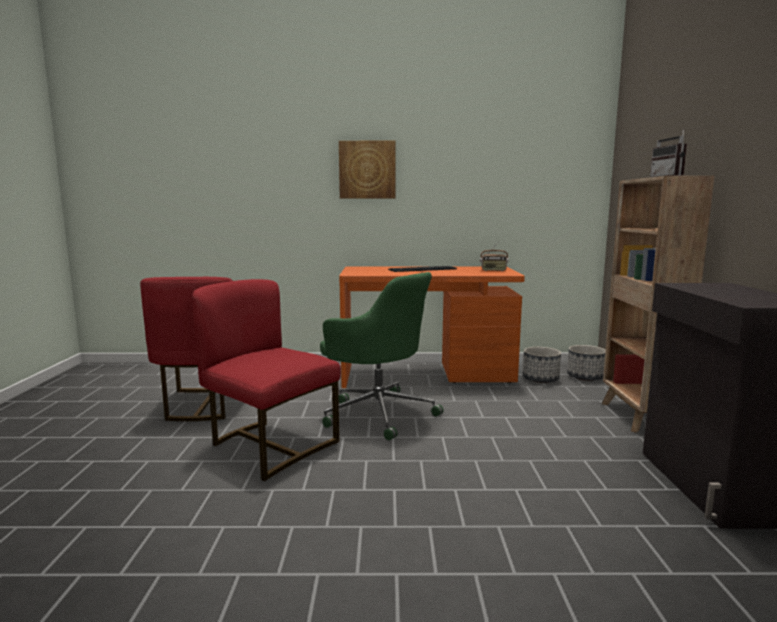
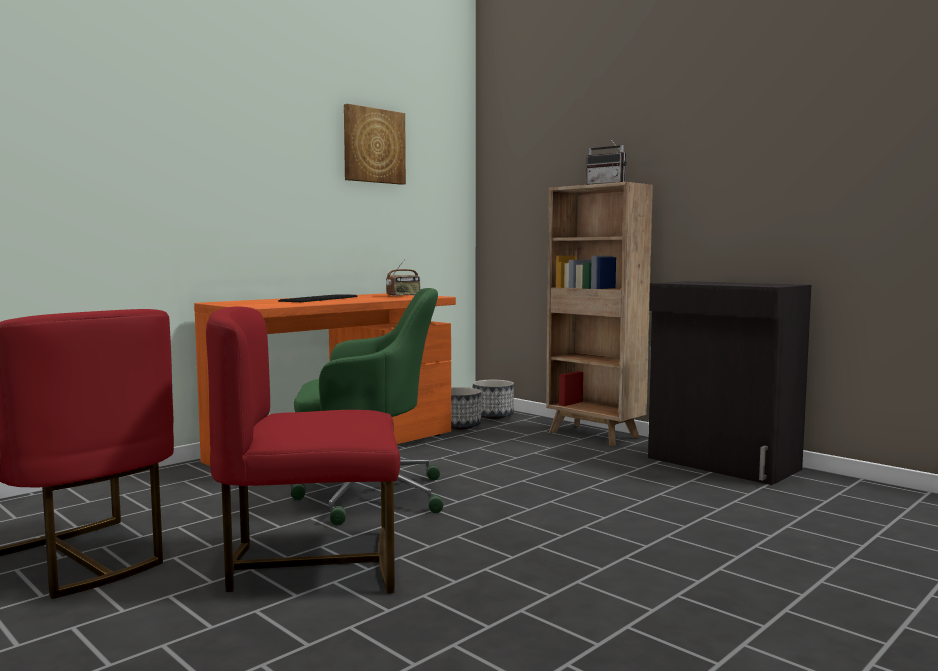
camera: 45 degrees left, 5 degrees down
picture [339,141,395,199] -> picture moved to [344,104,406,185]

